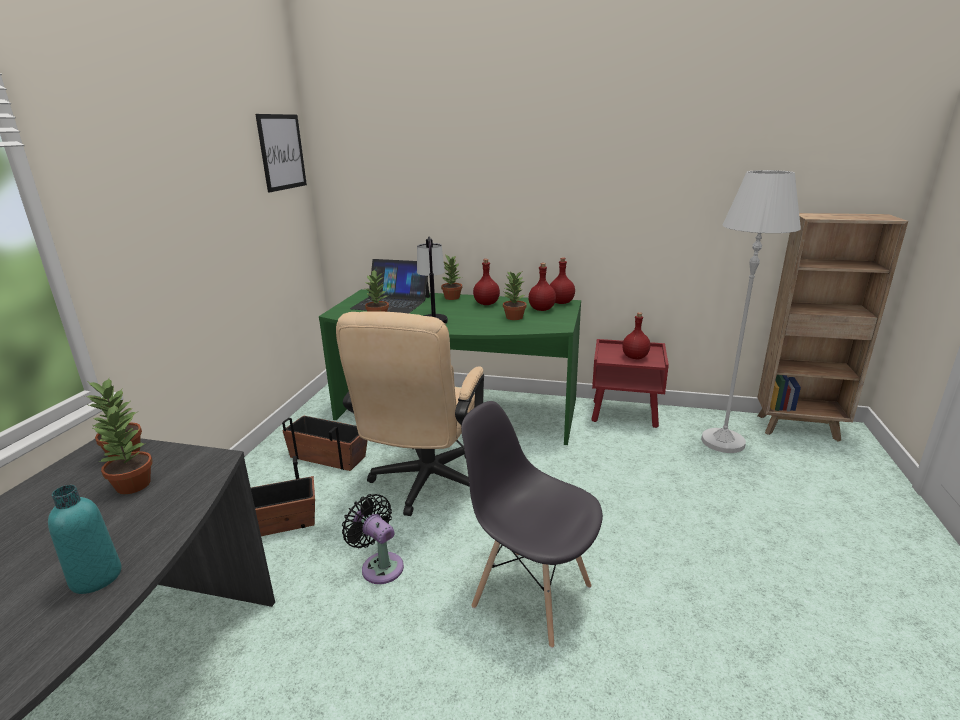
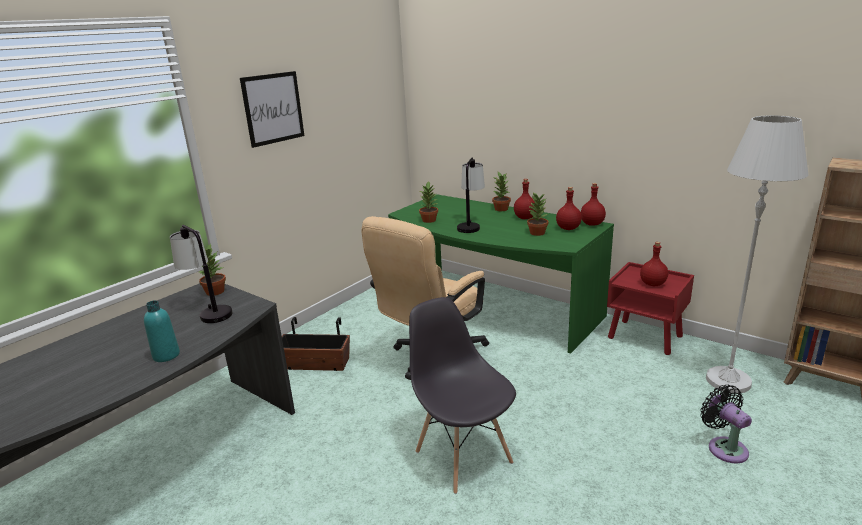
camera: 25 degrees right, 0 degrees up
potted plant [92,404,153,494] -> table lamp [170,225,233,323]
picture [255,114,307,192] -> picture moved to [240,71,304,148]
planter [282,415,368,471] -> none
black fan [342,494,404,584] -> black fan moved to [700,385,752,463]
laptop [350,259,430,314] -> none

